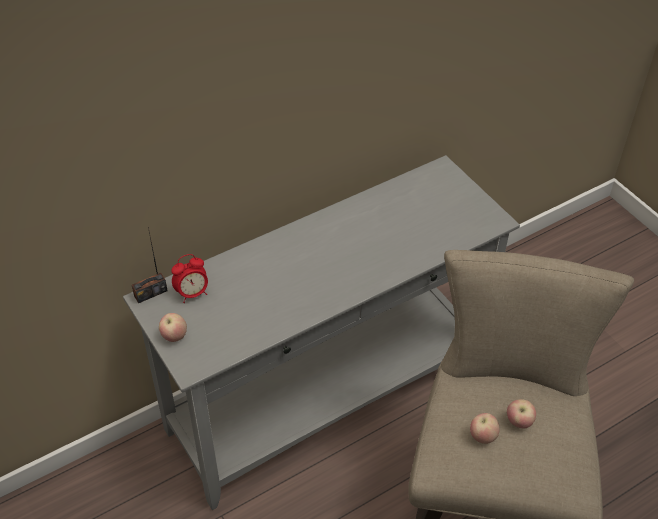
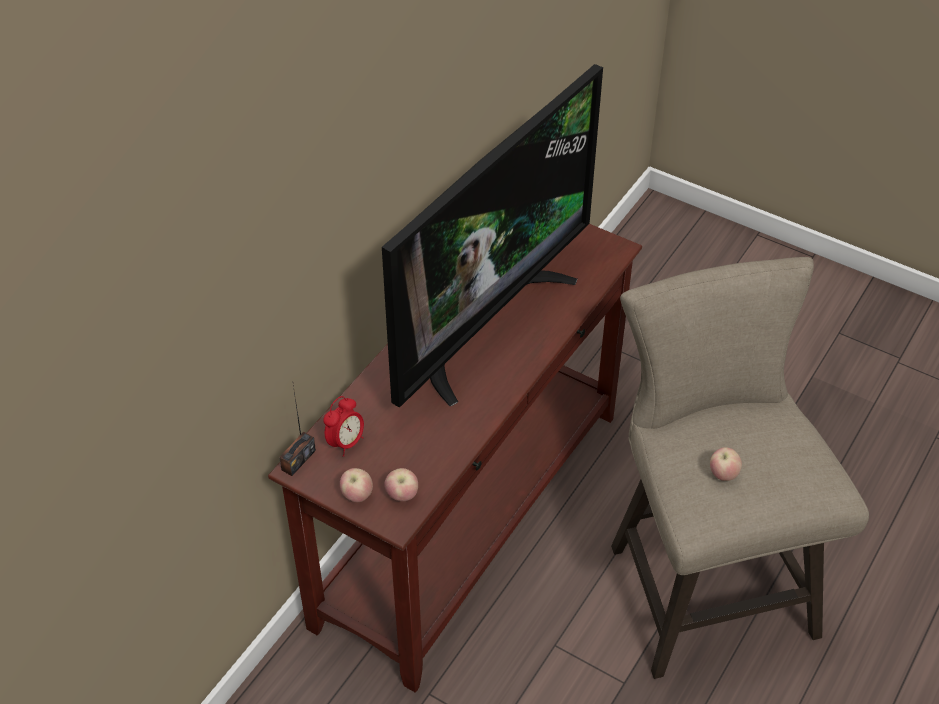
camera: 25 degrees left, 0 degrees up
grey console table [123,155,520,510] -> brown console table [268,224,642,693]
apple [507,399,536,428] -> apple moved to [384,468,418,501]
none -> television [382,64,603,408]

